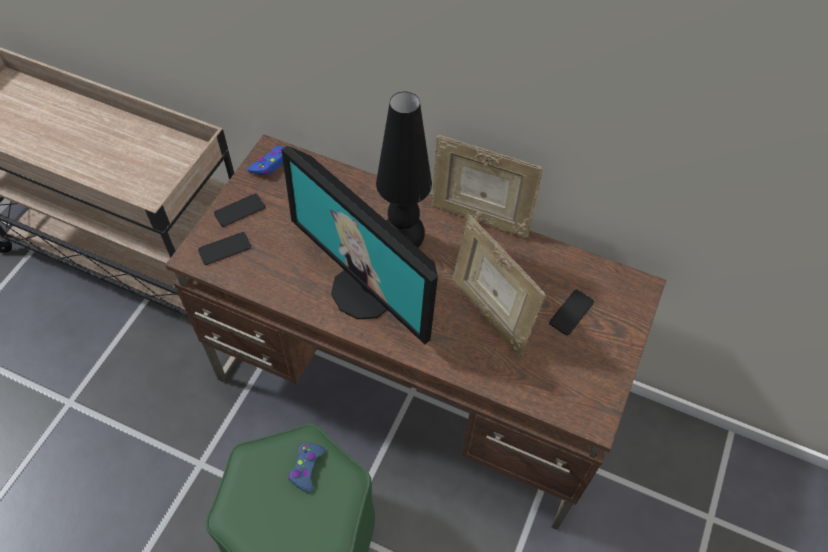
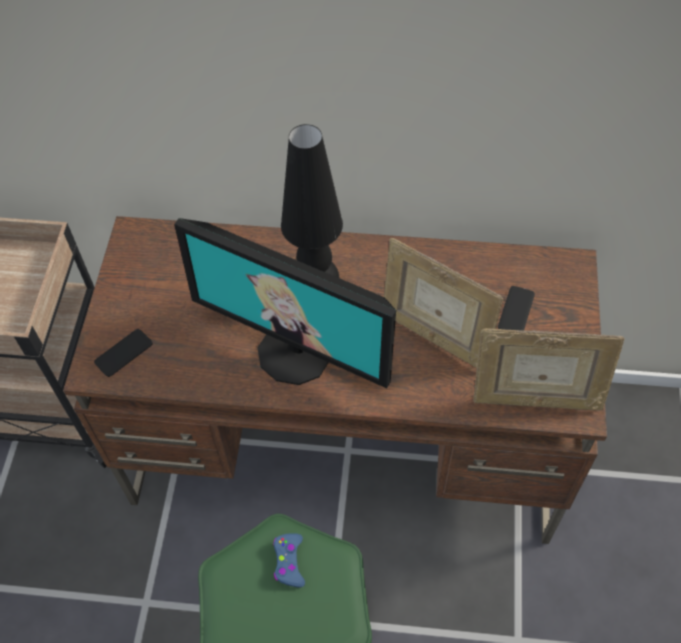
camera: 15 degrees left, 0 degrees up
phone [214,194,265,227] -> none
blue game controller [247,146,284,175] -> none
picture frame [431,135,543,238] -> picture frame moved to [473,328,625,411]

